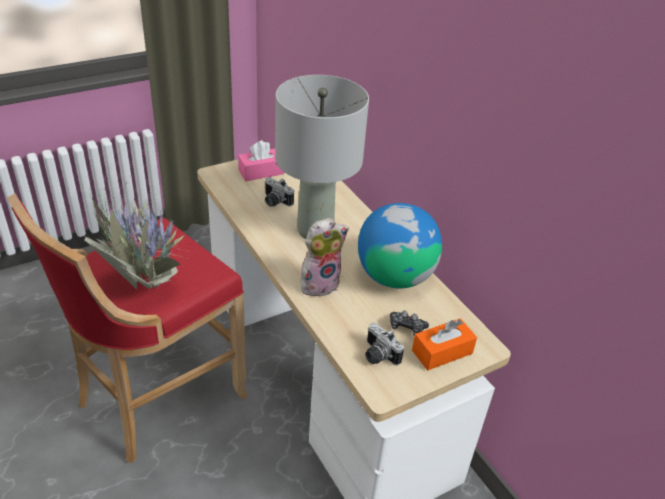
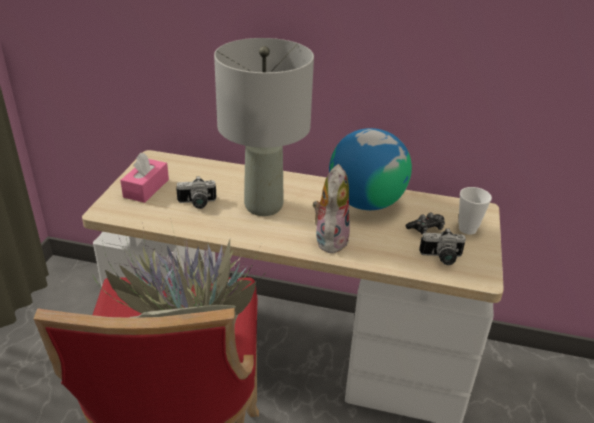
camera: 45 degrees left, 5 degrees down
orange tissue box [412,318,477,370] -> cup [459,187,492,235]

